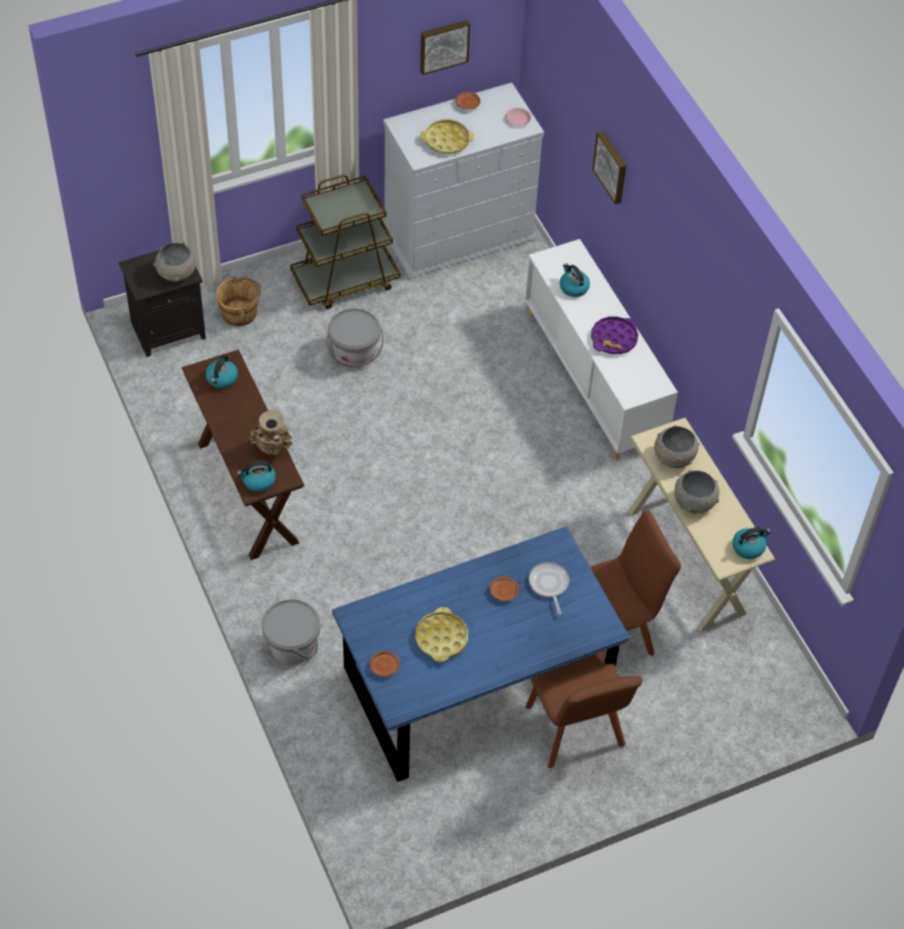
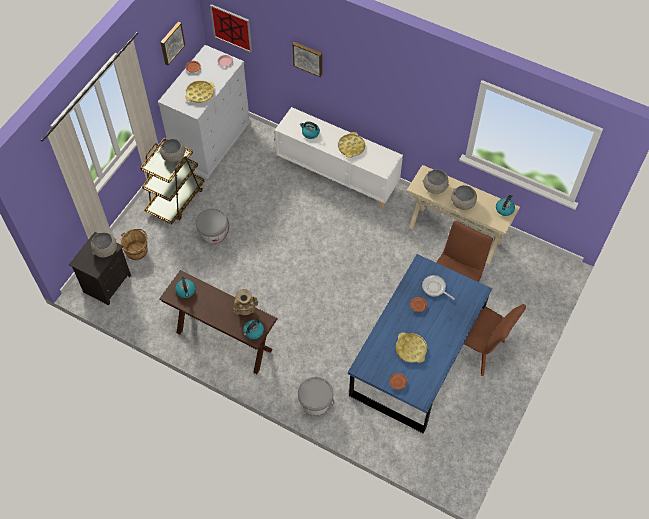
camera: 35 degrees left, 5 degrees up
purple tray [591,316,638,354] -> yellow tray [338,132,365,158]
none -> grey bowl [160,139,186,163]
none -> picture [210,4,252,53]

